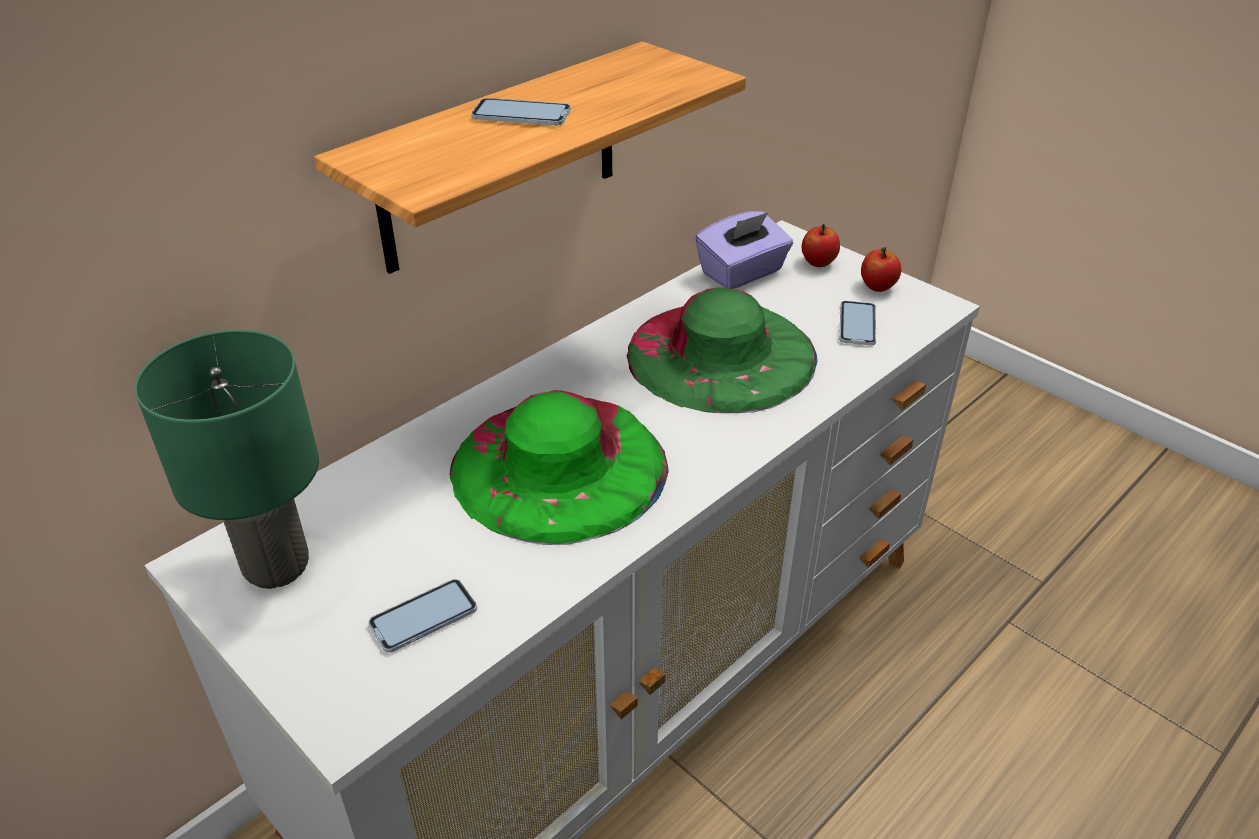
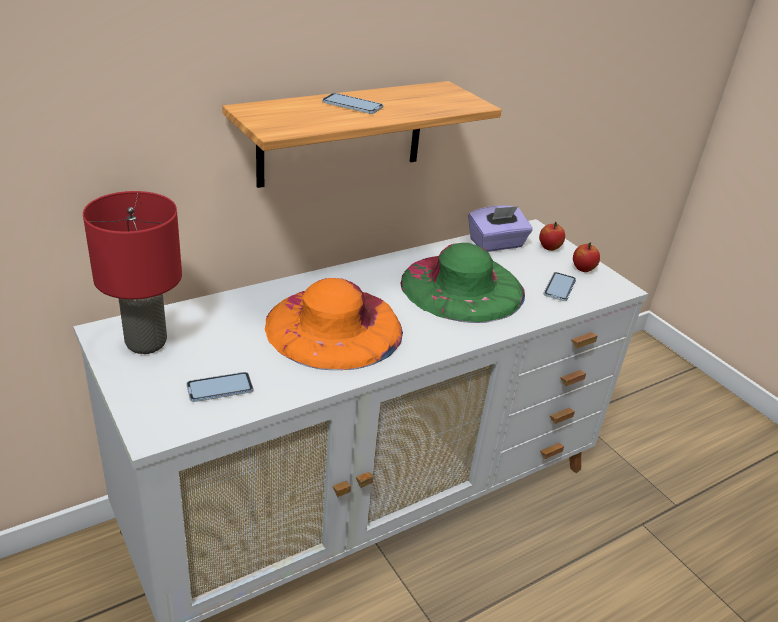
camera: 10 degrees right, 5 degrees down
green table lamp [135,330,319,589] -> red table lamp [83,191,182,354]
green hat [450,390,669,545] -> orange hat [265,278,403,370]

